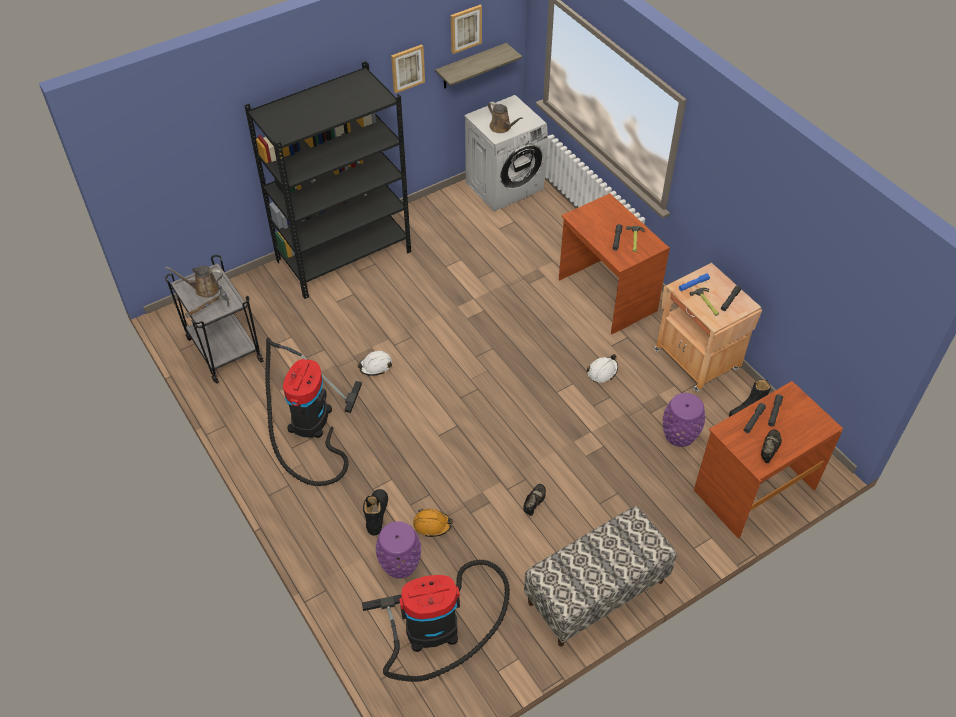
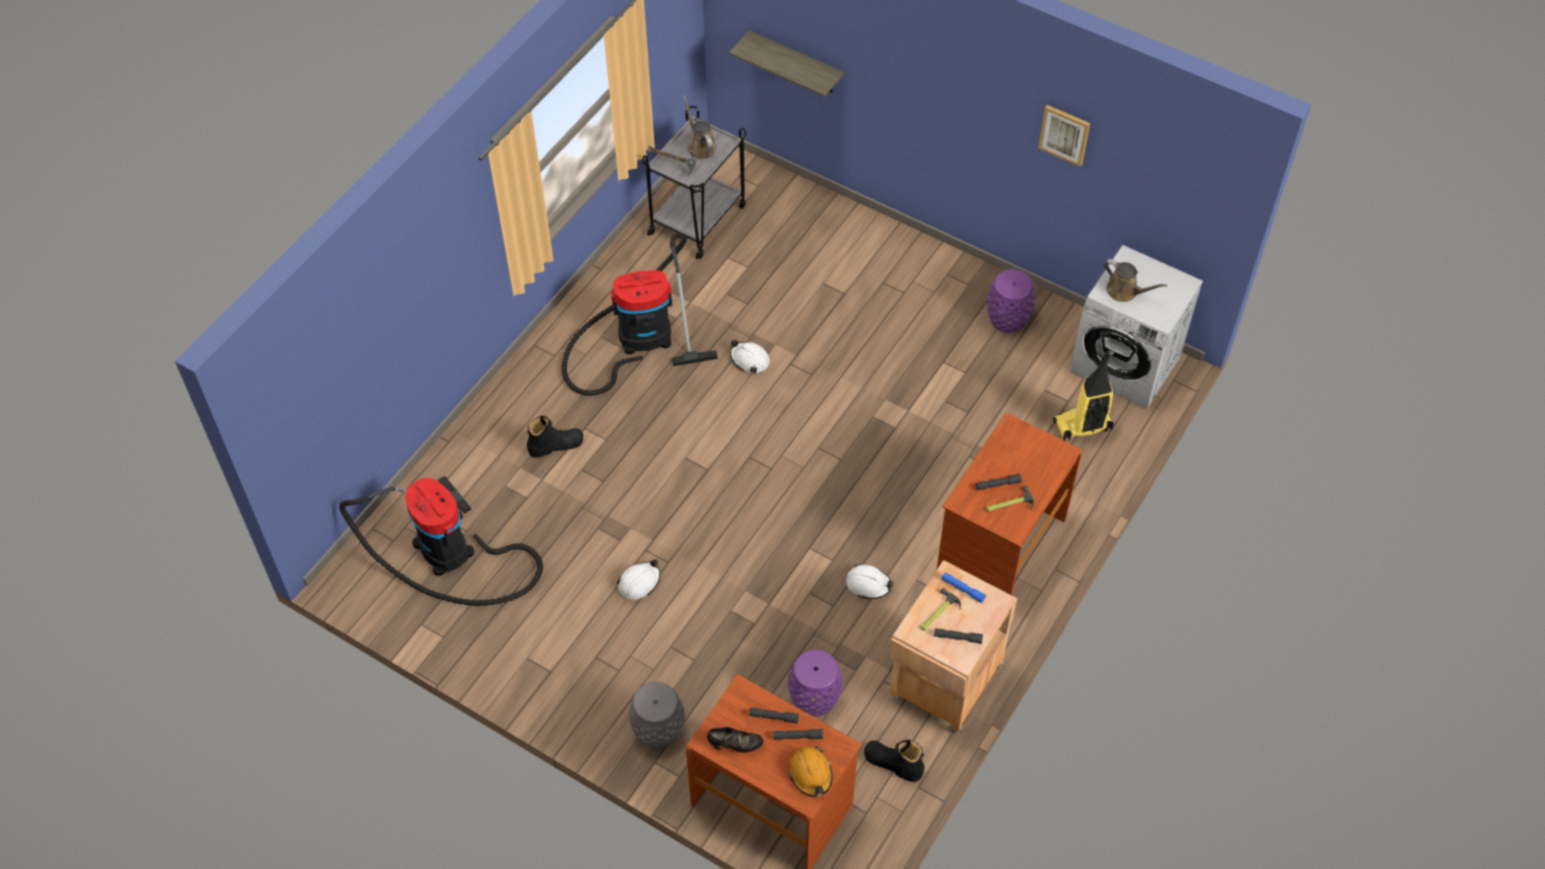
camera: 65 degrees right, 5 degrees up
black bookcase [244,61,411,299] -> none
purple stool [376,521,421,578] -> purple stool moved to [987,269,1035,333]
orange hard hat [413,508,453,537] -> orange hard hat moved to [789,746,833,797]
shelf [435,43,522,89] -> shelf moved to [729,31,844,97]
picture [451,5,482,54] -> none
brown watering can [488,101,523,133] -> brown watering can turned 75 degrees counterclockwise [1104,259,1167,302]
black shoe [523,484,546,516] -> white hard hat [617,559,661,600]
bench [524,506,677,647] -> none
none -> grey stool [629,682,685,749]
none -> vacuum cleaner [1053,350,1114,441]

